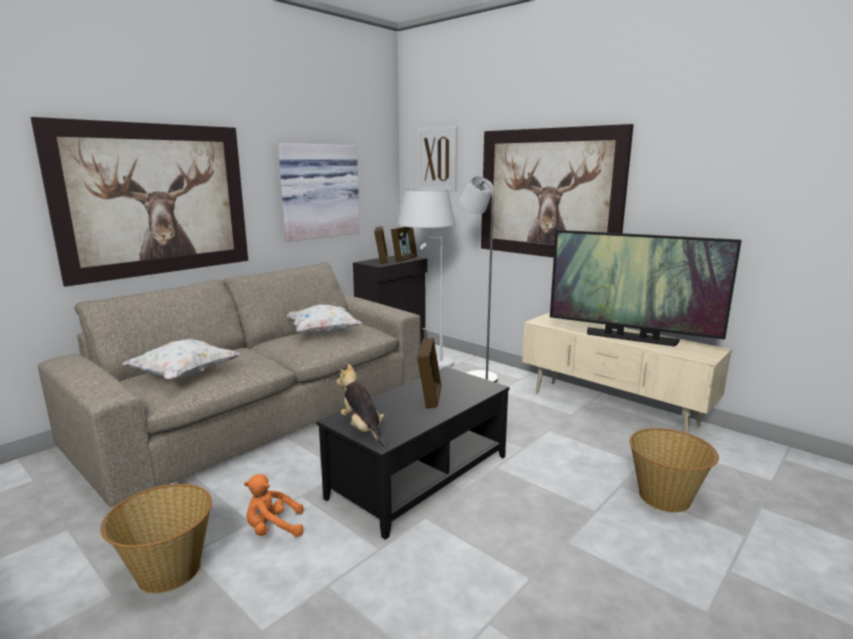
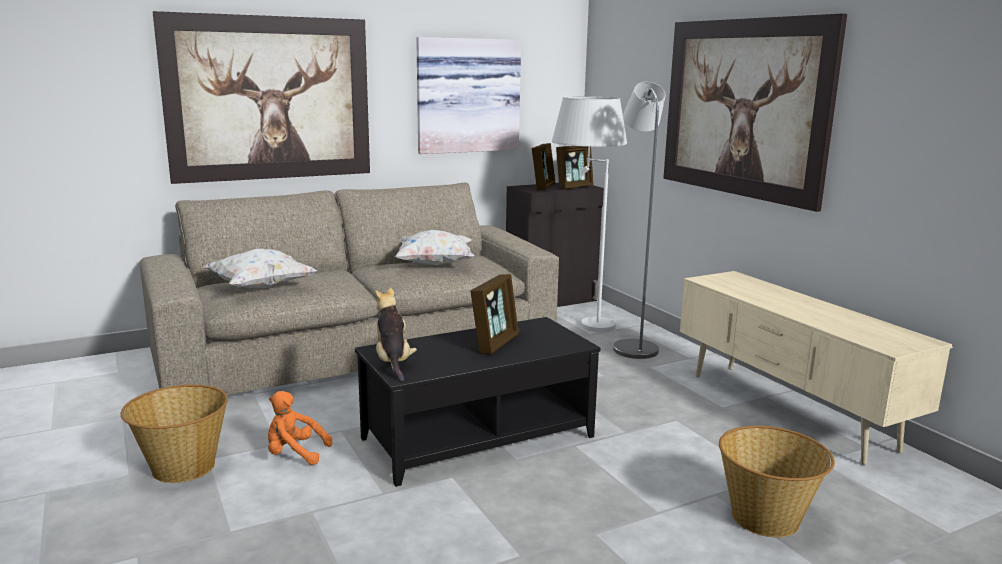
camera: 20 degrees right, 0 degrees up
picture [418,126,457,191] -> none
television [550,230,742,346] -> none

